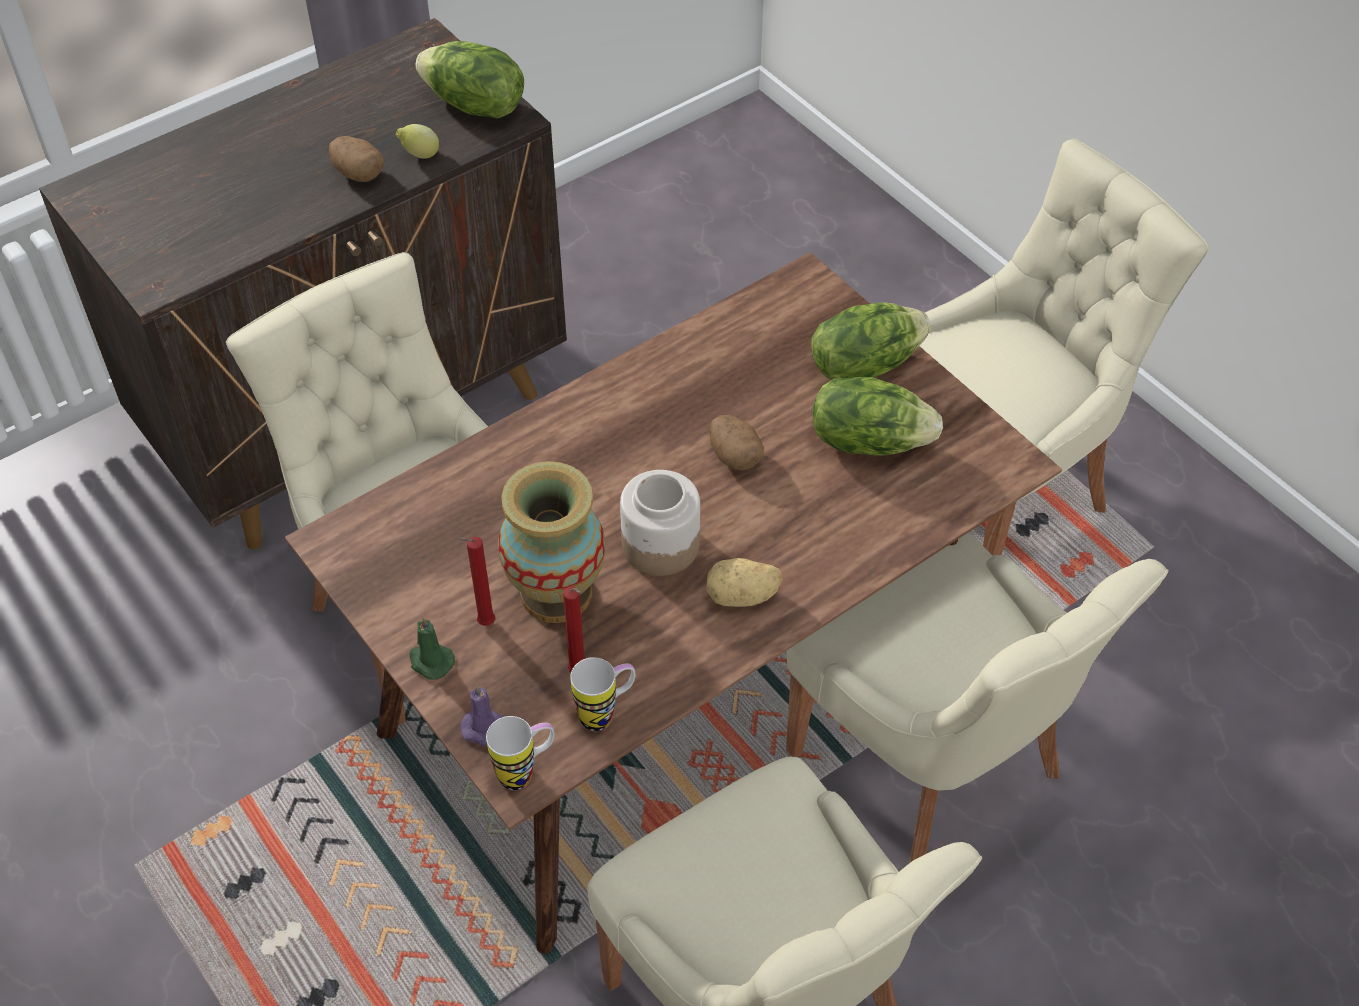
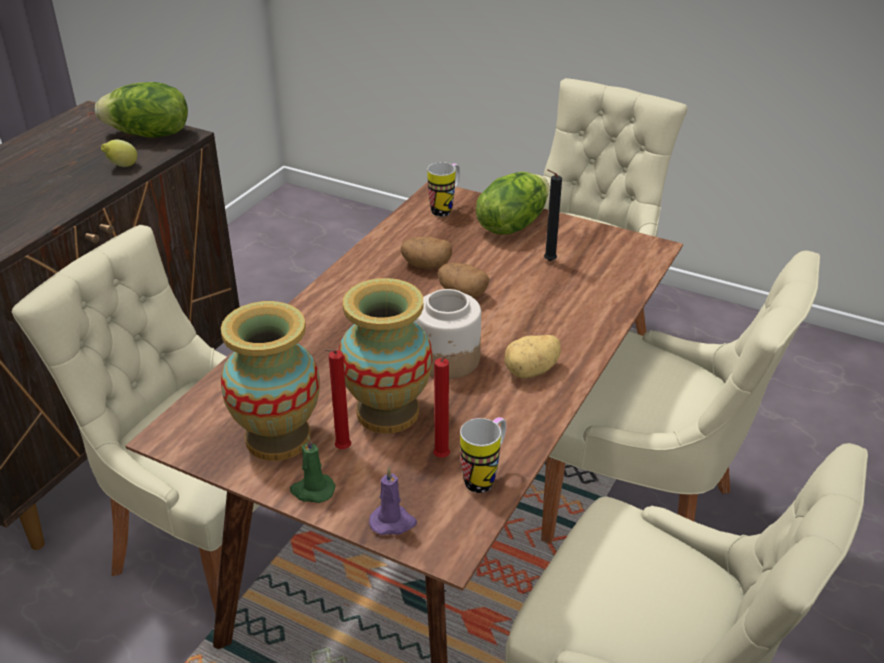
camera: 25 degrees left, 15 degrees down
potato [329,136,384,182] -> potato moved to [401,236,452,269]
mug [486,716,555,790] -> mug moved to [427,162,460,217]
lettuce [812,377,943,455] -> black candle [544,169,562,261]
none -> vase [221,301,320,461]

